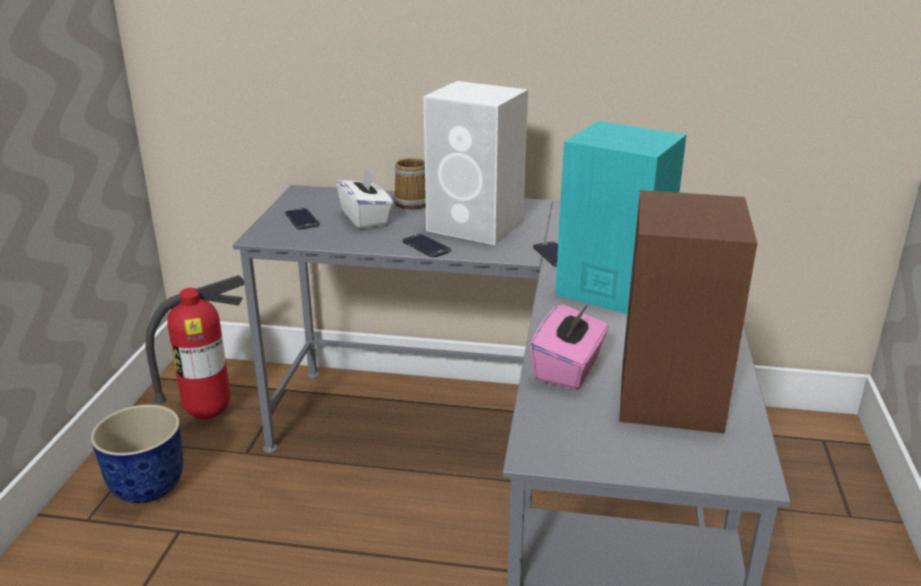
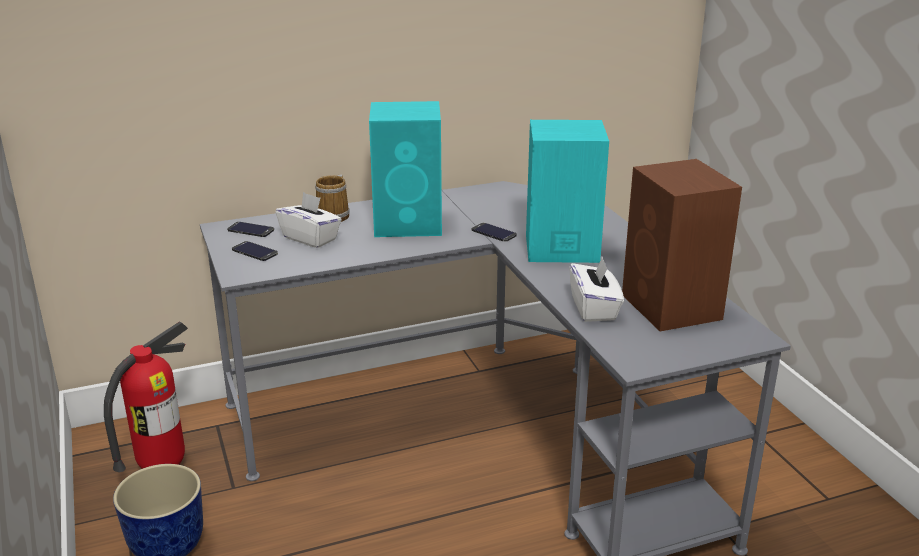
camera: 30 degrees left, 0 degrees up
phone [402,234,451,257] -> phone moved to [227,222,274,237]
white speaker [423,81,528,245] -> turquoise speaker [369,101,442,237]
pink tissue box [530,303,609,390] -> white tissue box [569,256,624,322]

